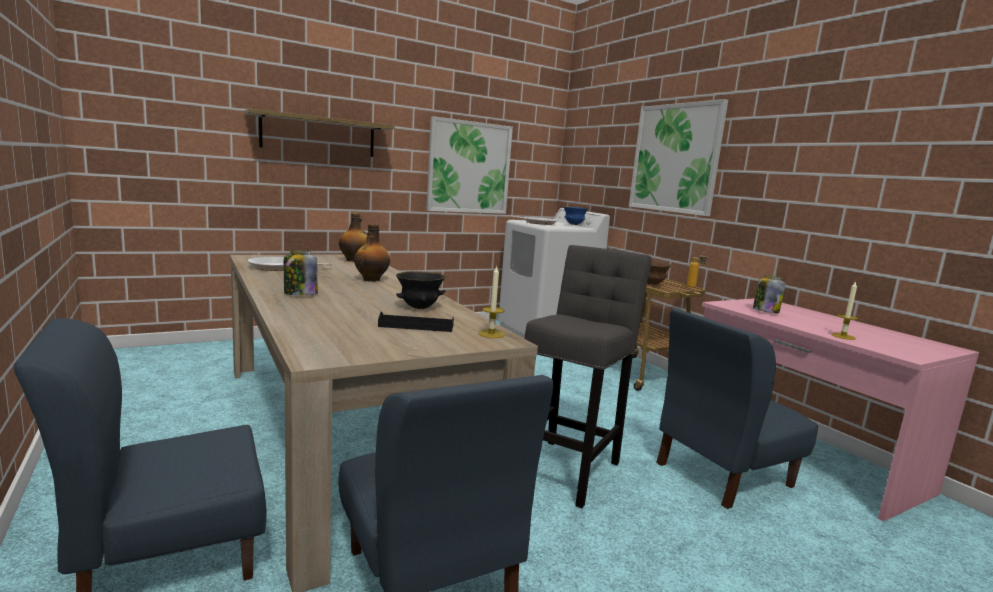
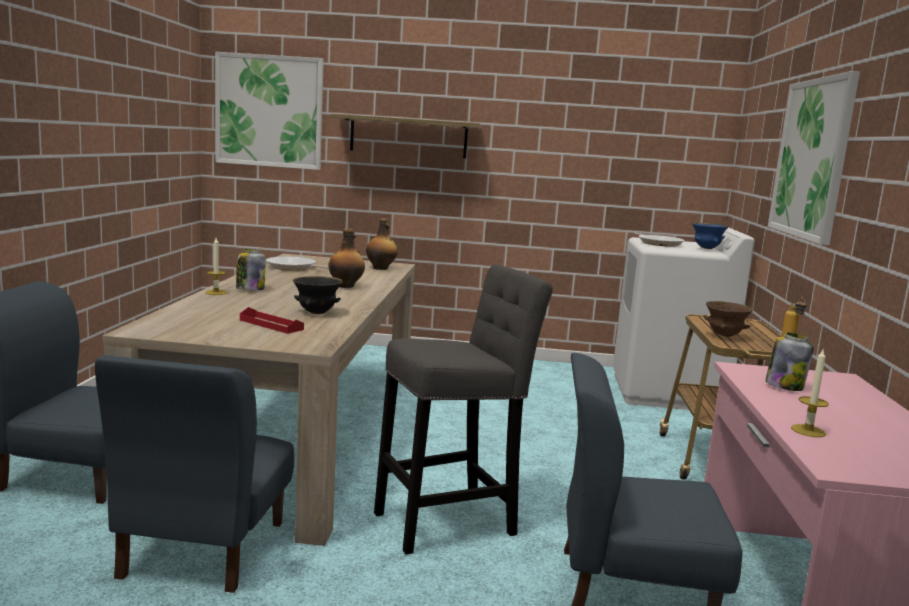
camera: 35 degrees right, 0 degrees up
black tray [378,311,454,332] -> red tray [240,307,304,334]
picture [426,116,513,214] -> picture moved to [215,52,324,170]
candle [479,266,504,338] -> candle moved to [205,238,227,295]

